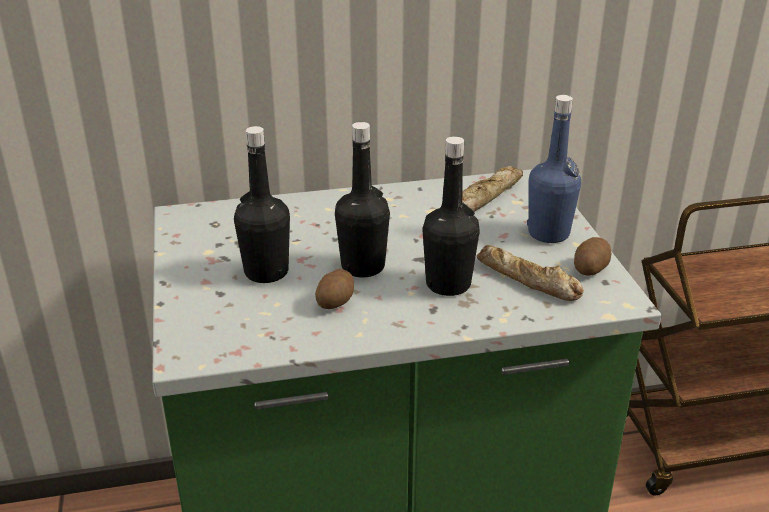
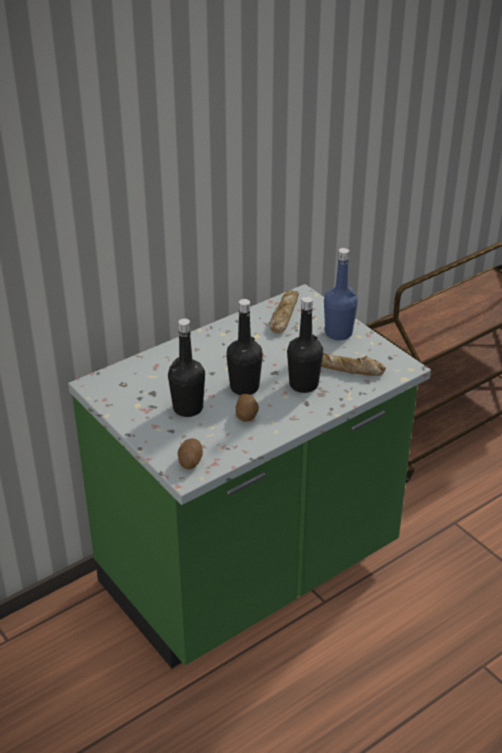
camera: 25 degrees left, 5 degrees up
potato [574,237,612,276] -> potato moved to [178,438,203,469]

